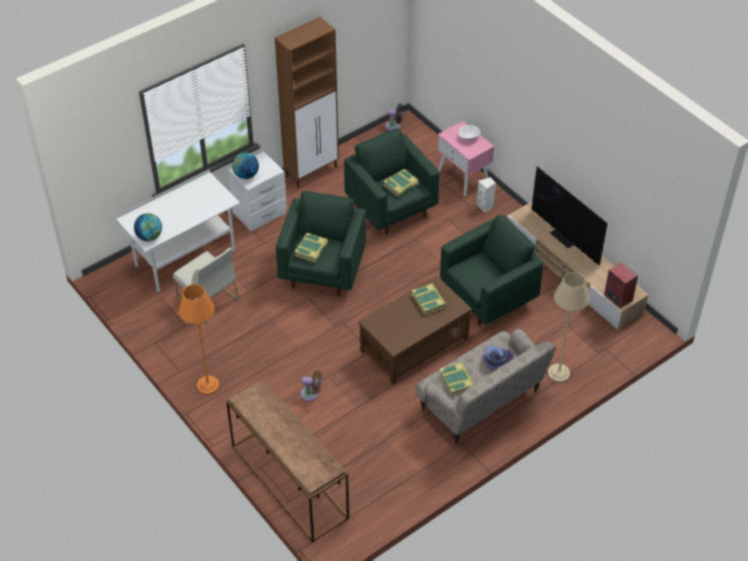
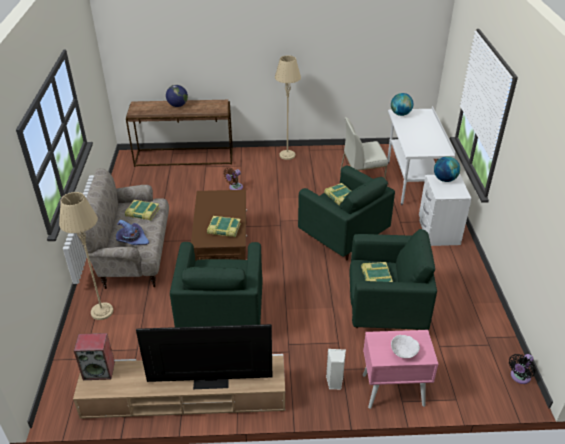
camera: 125 degrees right, 10 degrees down
orange floor lamp [179,284,219,395] -> beige floor lamp [275,55,301,160]
brown cabinet [275,17,339,187] -> none
none -> globe [166,85,188,107]

